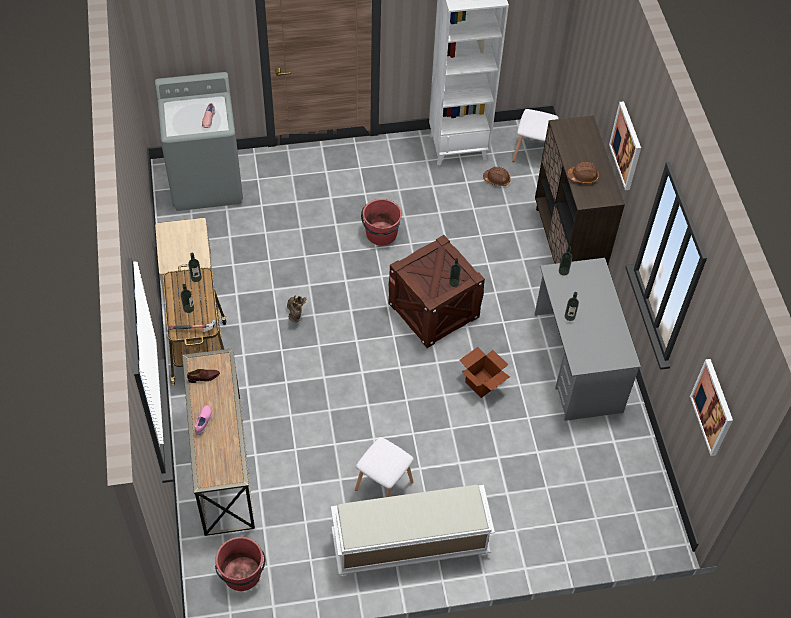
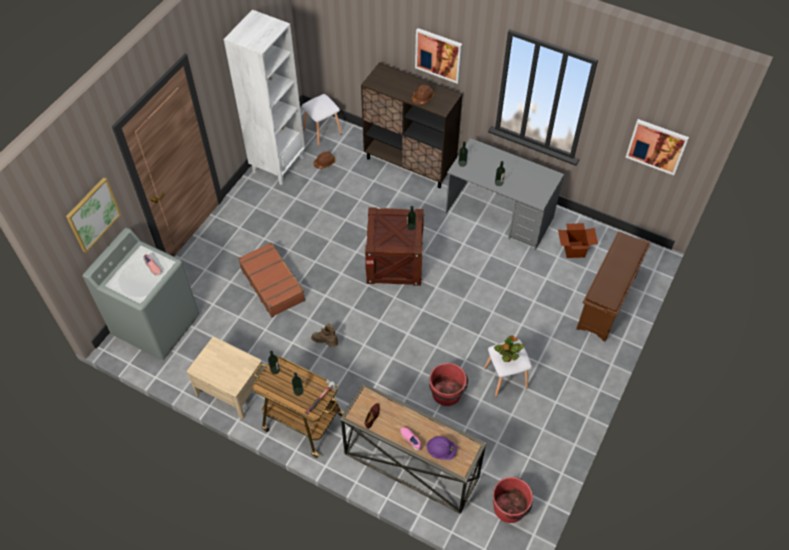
camera: 50 degrees left, 0 degrees up
white bench [331,485,495,577] -> none
red bucket [361,199,402,246] -> red bucket moved to [429,363,468,406]
cardboard box [459,347,510,398] -> cardboard box moved to [558,223,598,258]
none -> picture [66,177,121,253]
none -> brown suitcase [238,242,305,317]
none -> purple hard hat [426,436,457,460]
none -> potted plant [494,335,524,362]
none -> brown shoe rack [577,232,651,342]

